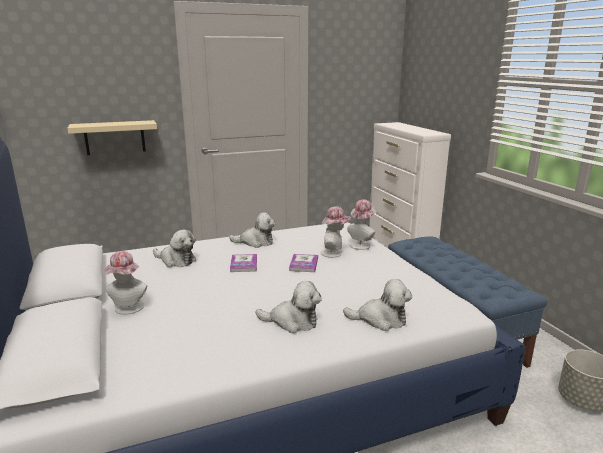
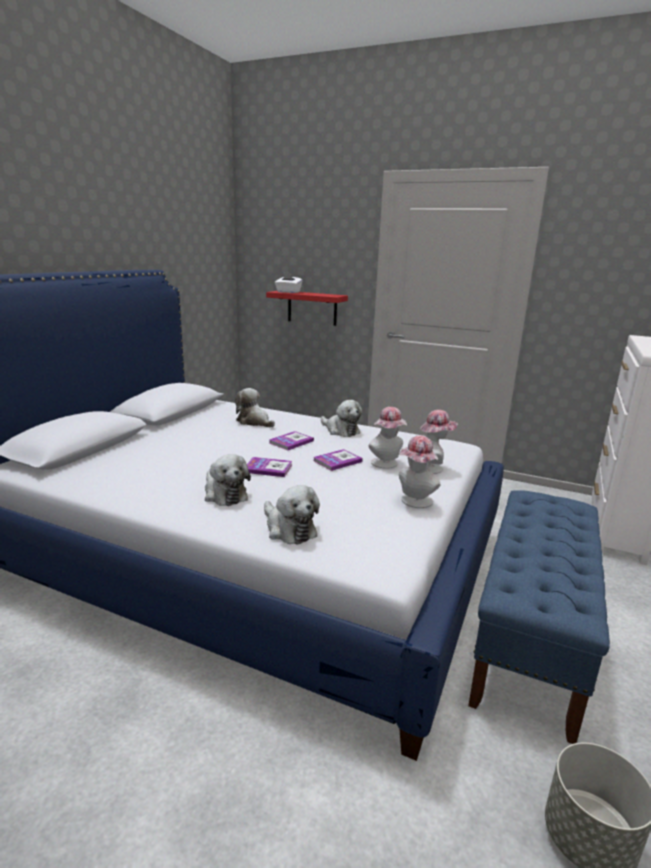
camera: 45 degrees right, 0 degrees up
beige shelf [67,120,157,155] -> red shelf [266,291,348,326]
hat [104,251,147,315] -> hat moved to [399,436,440,508]
plush toy [153,230,196,267] -> plush toy turned 150 degrees clockwise [235,388,275,427]
none -> book [247,457,292,477]
none -> white tissue box [275,272,302,293]

